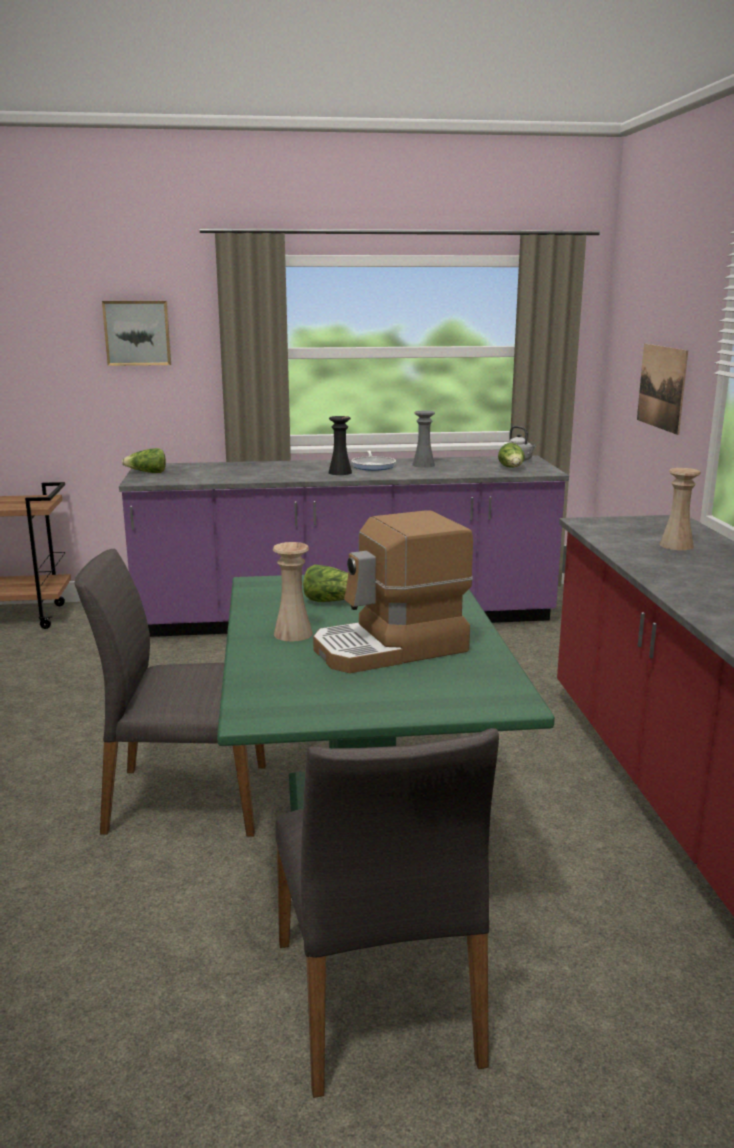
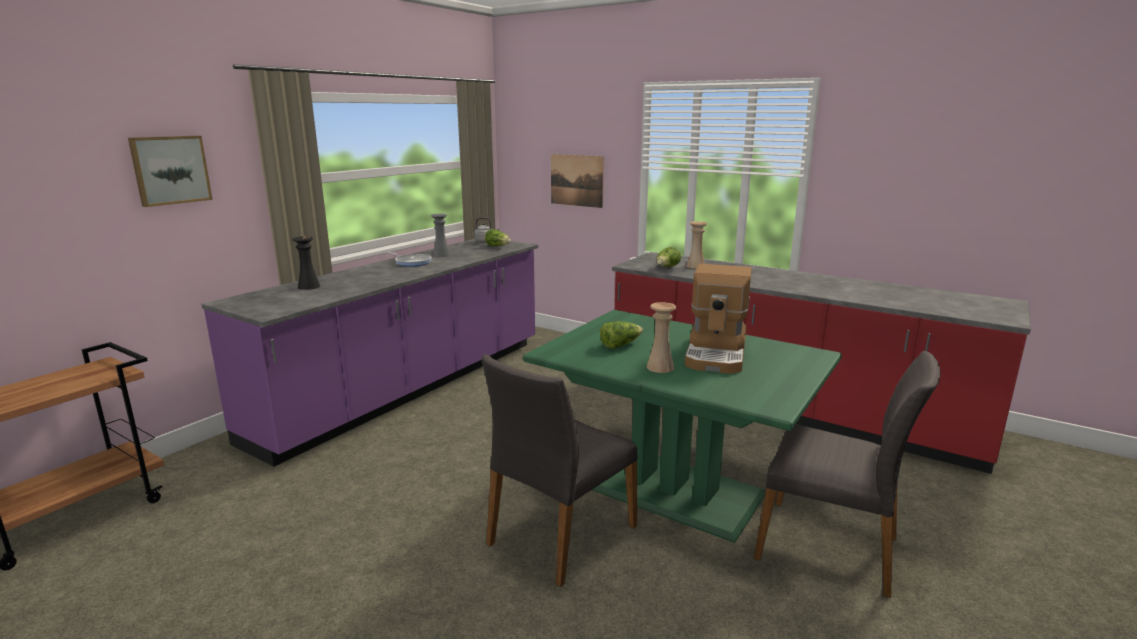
camera: 50 degrees left, 0 degrees up
lettuce [122,448,166,473] -> lettuce moved to [656,247,681,267]
black vase [329,416,352,475] -> black vase moved to [292,236,320,290]

